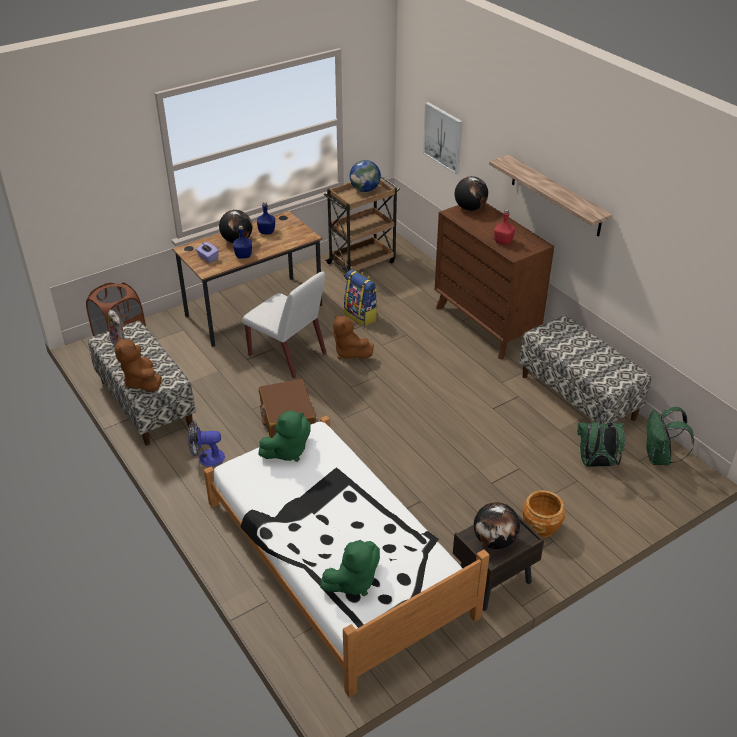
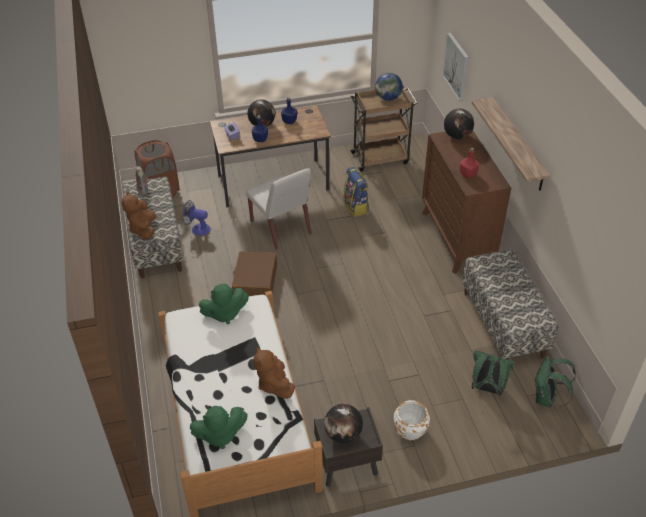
camera: 20 degrees right, 5 degrees up
fan [188,421,225,467] -> fan moved to [182,200,211,236]
brown plush toy [333,314,374,359] -> brown plush toy moved to [253,346,295,399]
brown planter [522,490,566,538] -> white planter [394,400,430,441]

